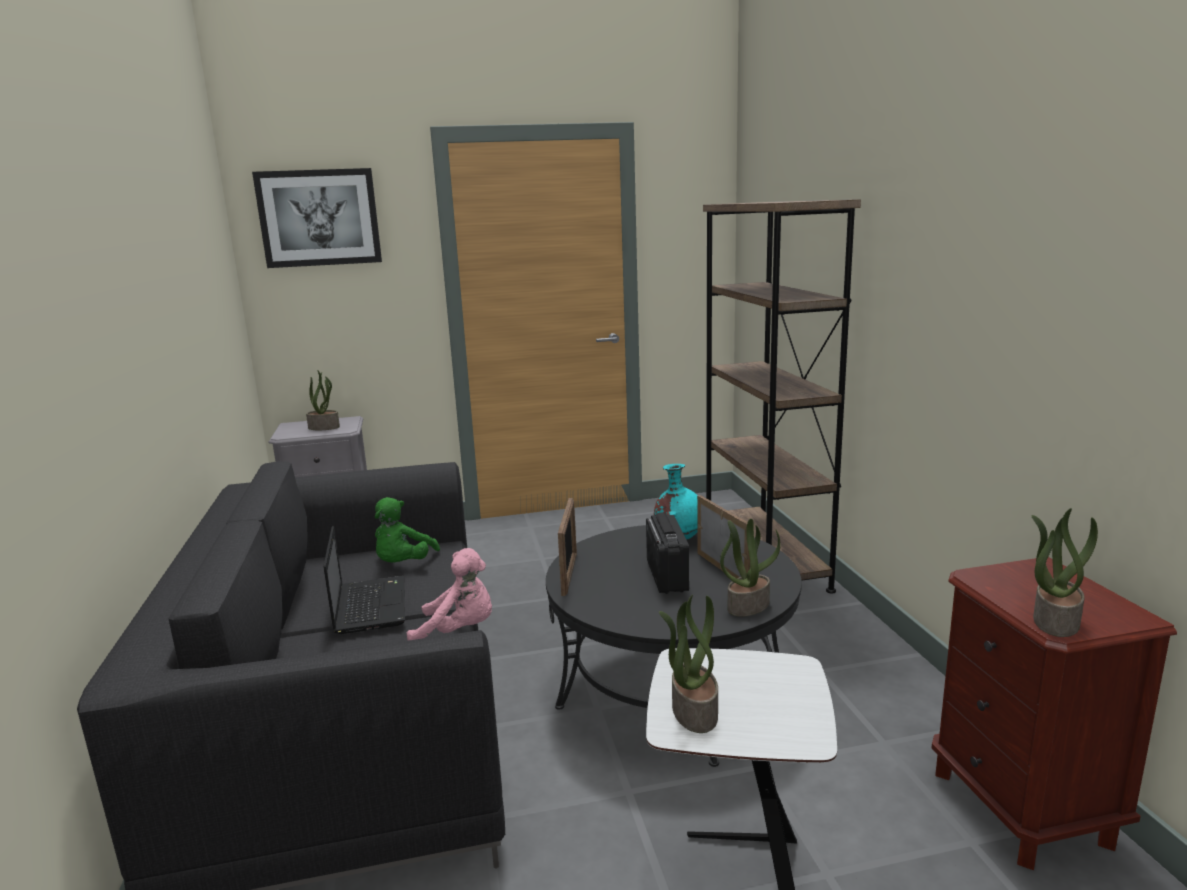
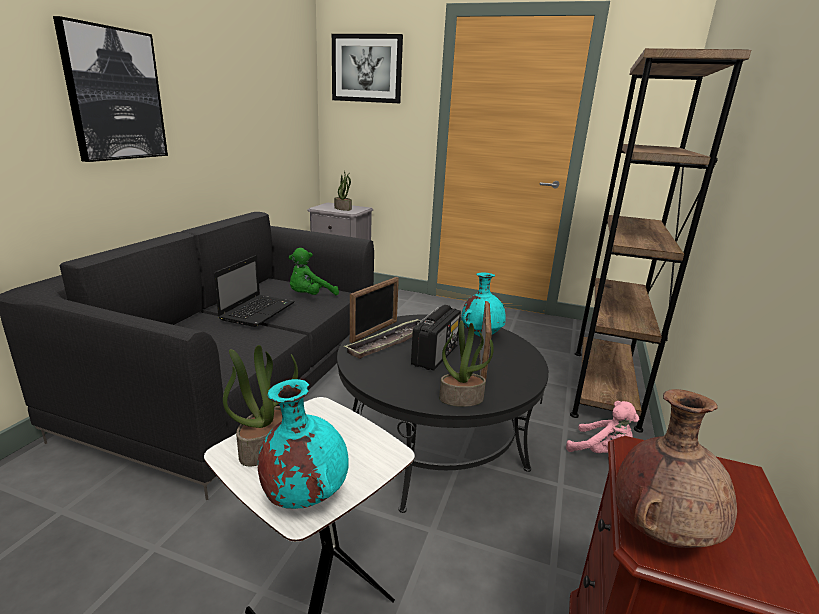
camera: 30 degrees right, 5 degrees up
pink plush toy [407,548,492,641] -> pink plush toy moved to [566,401,639,453]
potted plant [1032,508,1098,637] -> brown vase [615,389,737,548]
none -> picture [53,16,168,162]
none -> turquoise vase [258,379,349,509]
none -> tray [345,318,421,359]

